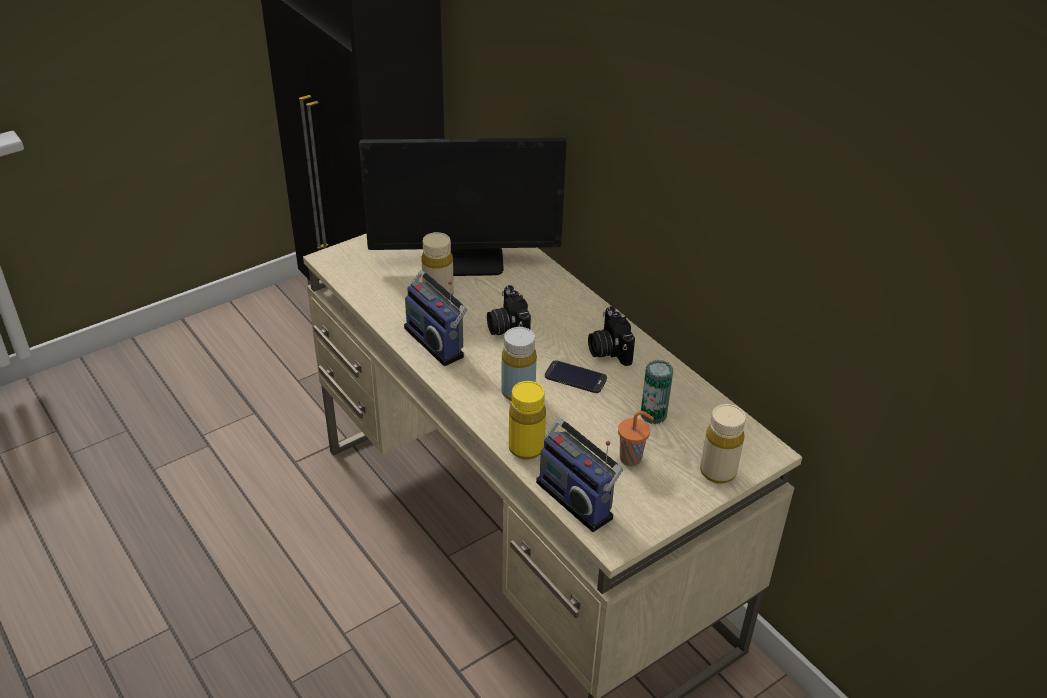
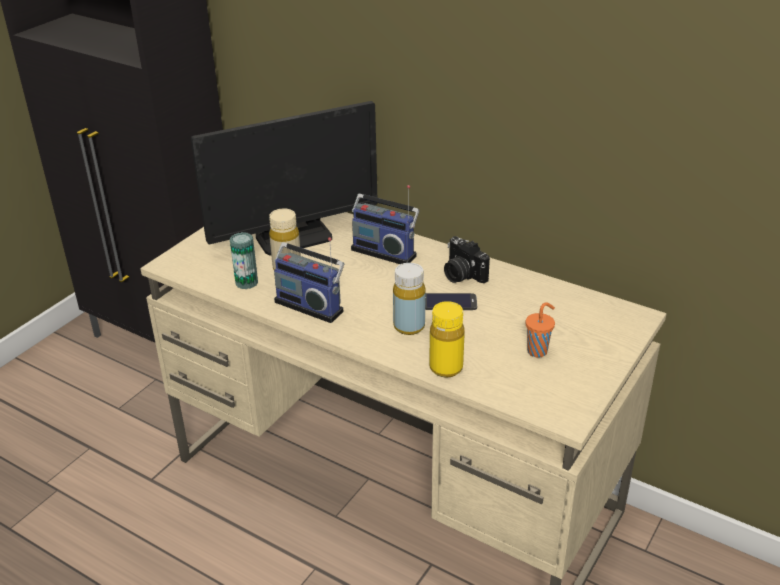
camera: 20 degrees left, 5 degrees down
camera [487,285,531,335] -> none
radio [536,418,623,532] -> radio moved to [351,185,420,264]
can [641,360,673,424] -> can moved to [230,232,258,289]
beige bottle [700,404,746,484] -> none

